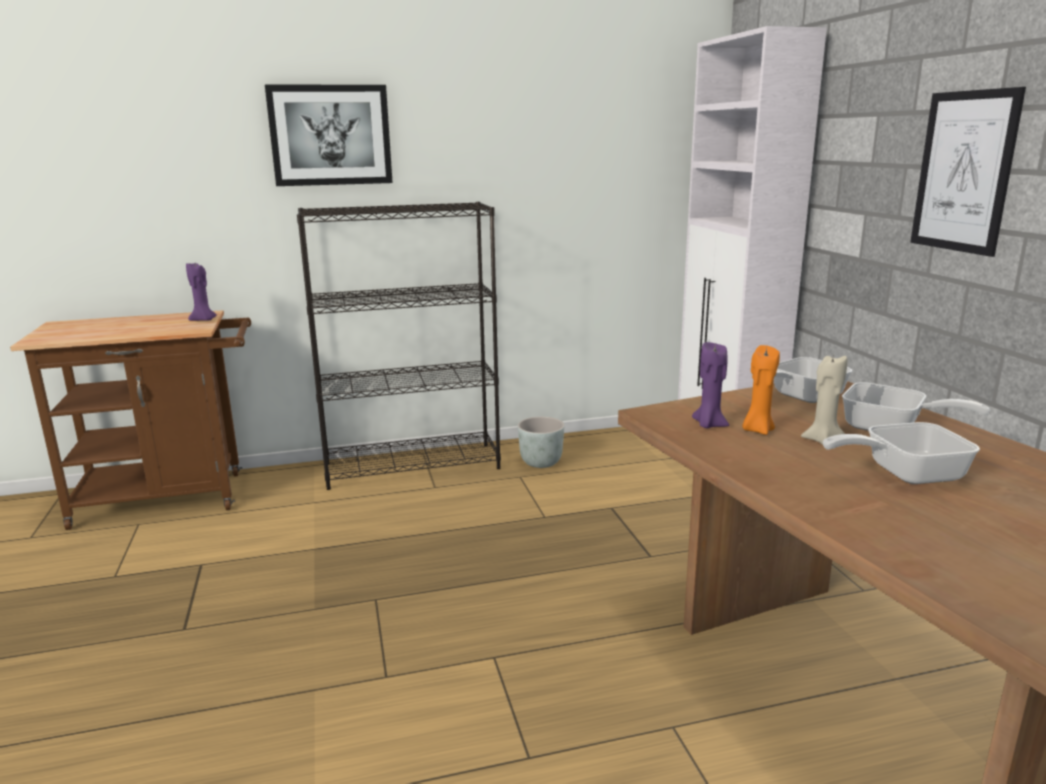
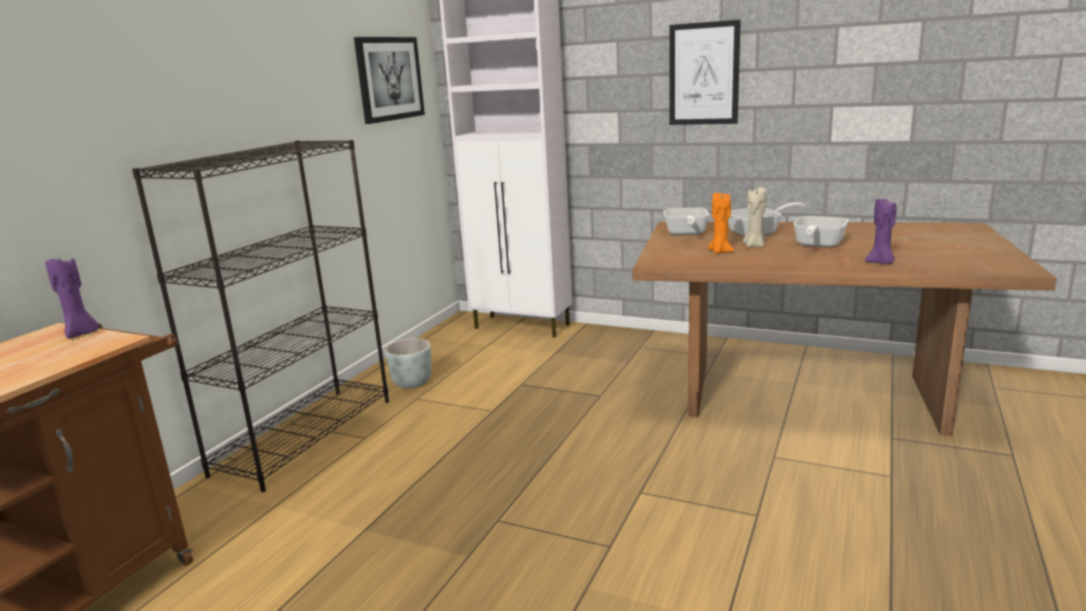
camera: 50 degrees left, 0 degrees up
picture [265,85,393,186] -> picture moved to [354,37,425,124]
purple candle [692,342,729,428] -> purple candle moved to [865,199,897,264]

